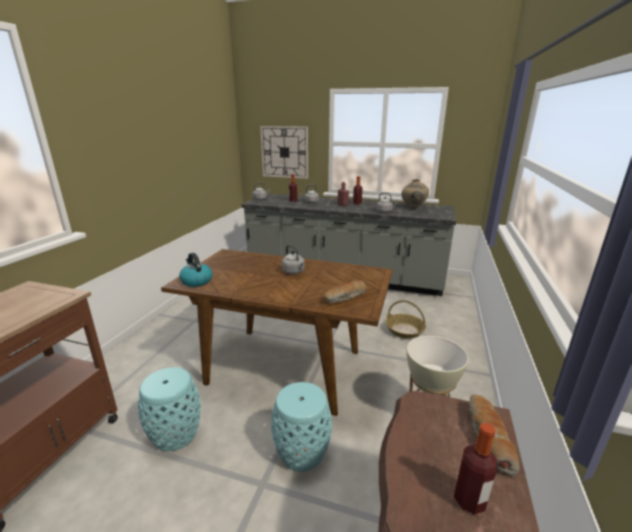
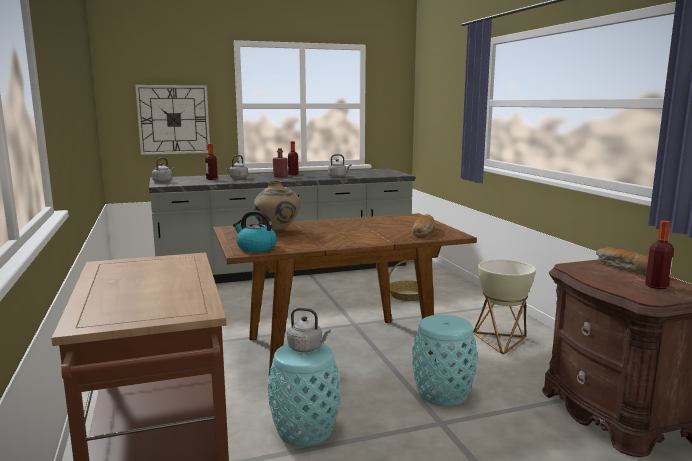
camera: 35 degrees left, 10 degrees down
grey kettle [282,245,305,274] -> grey kettle moved to [287,308,331,352]
beige vase [402,179,429,208] -> beige vase moved to [253,181,300,232]

